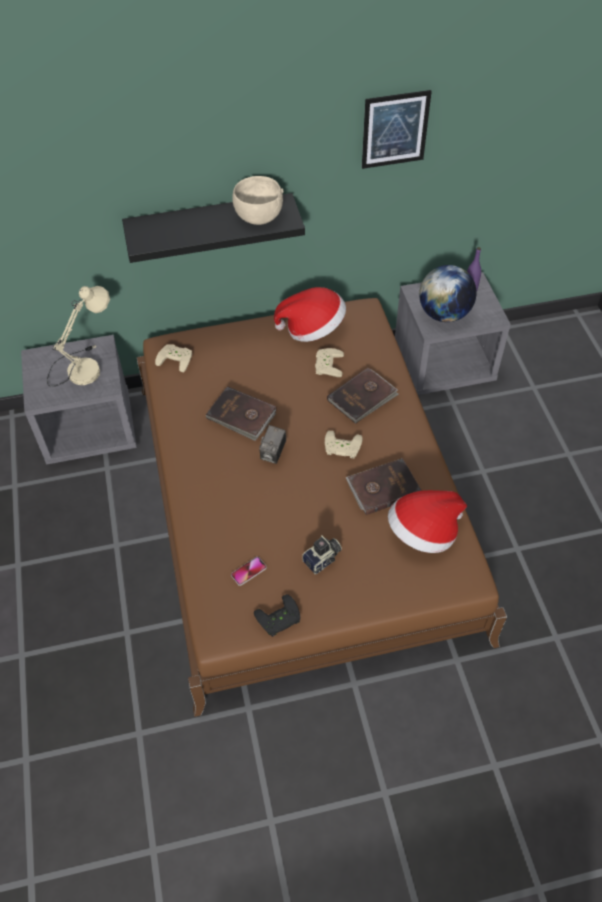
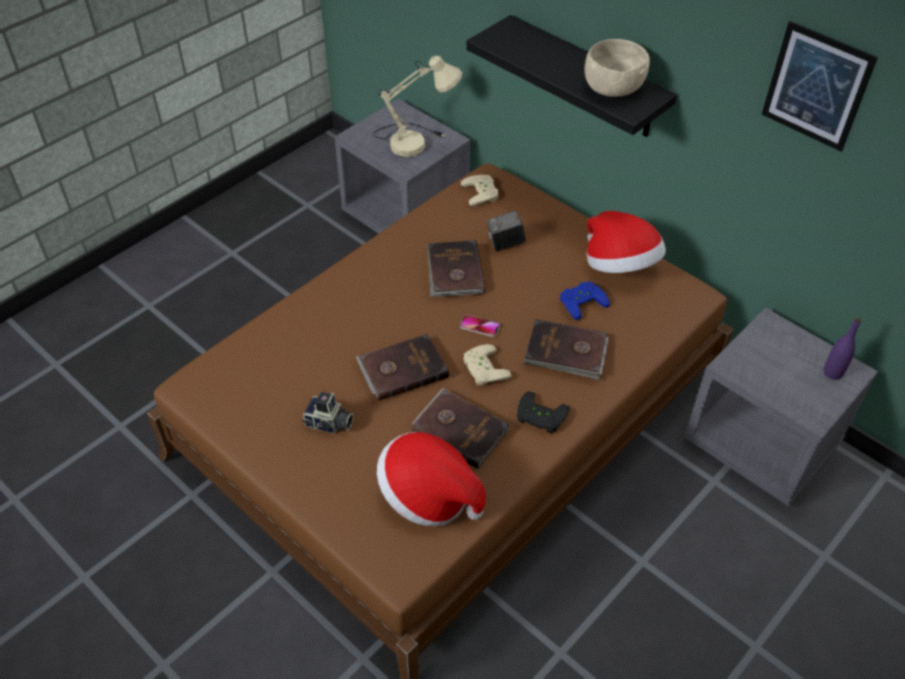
camera: 55 degrees right, 5 degrees down
phone [231,557,267,586] -> phone moved to [460,315,500,337]
black game controller [254,594,301,637] -> black game controller moved to [517,391,570,434]
camera [259,425,286,464] -> camera moved to [487,210,526,251]
beige game controller [315,348,344,377] -> blue game controller [560,281,610,320]
globe [419,265,477,322] -> none
none -> brown book [356,334,449,401]

